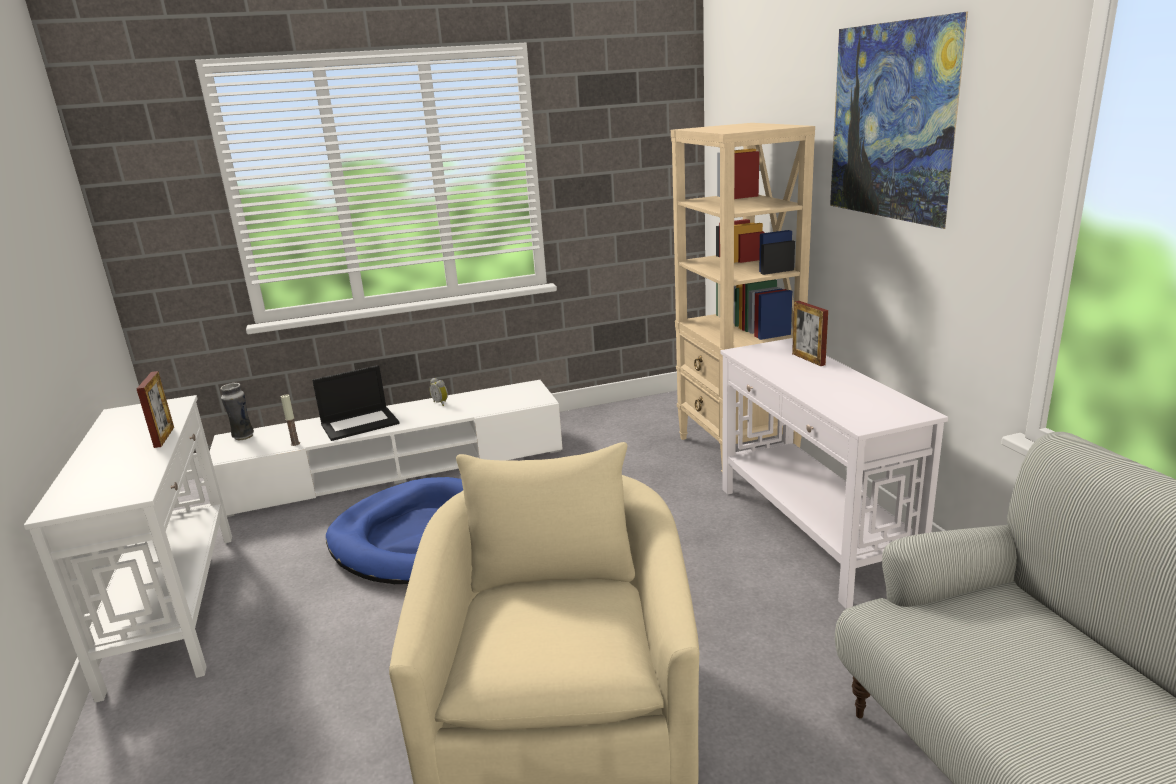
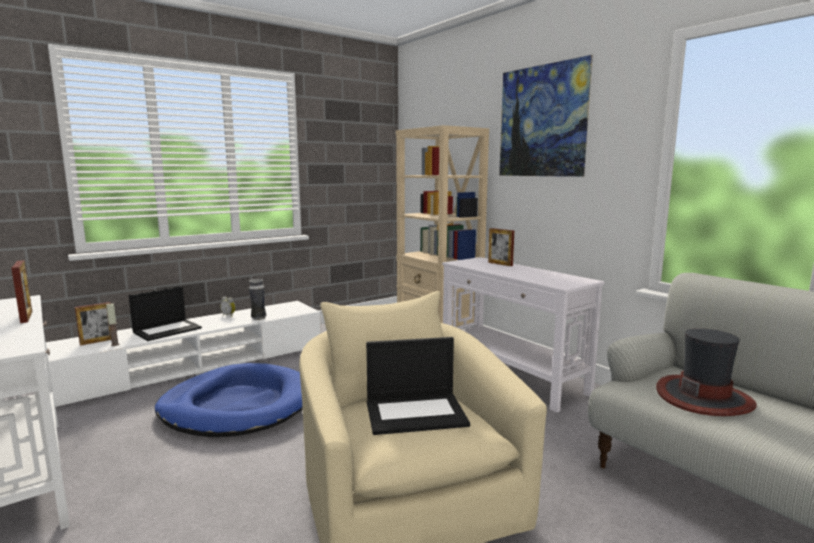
camera: 20 degrees left, 10 degrees down
vase [220,383,254,440] -> vase moved to [249,279,266,320]
none -> picture frame [75,302,111,346]
none -> laptop [366,337,470,435]
none -> hat [656,328,757,416]

